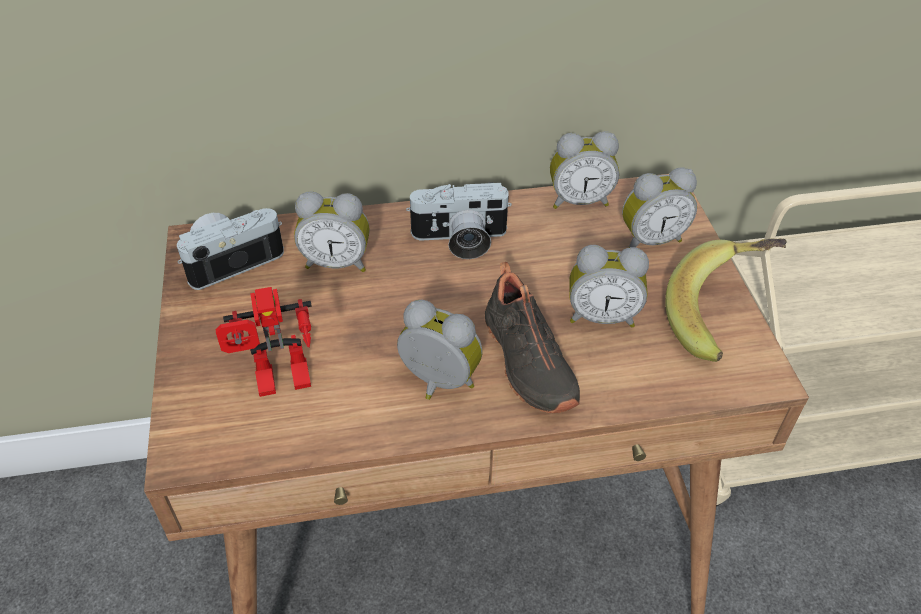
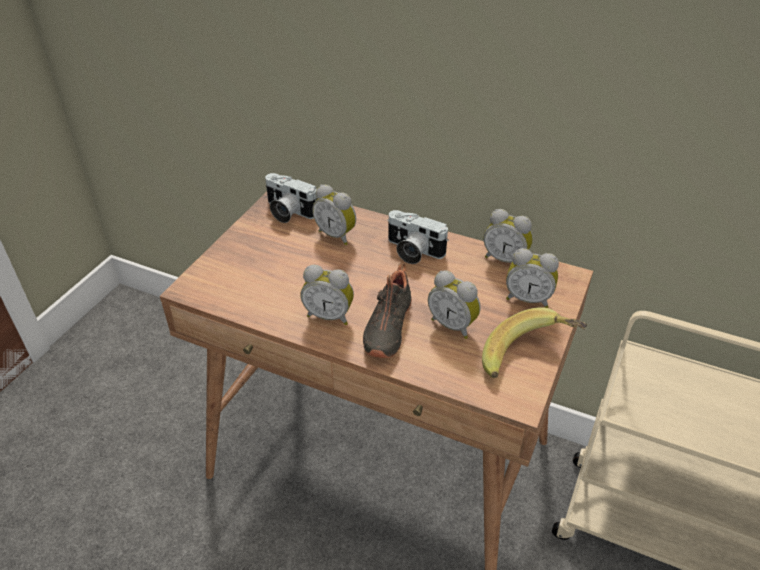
camera: 35 degrees right, 5 degrees down
camera [177,208,284,290] -> camera turned 150 degrees counterclockwise [265,173,317,223]
toy robot [216,287,312,397] -> none
alarm clock [397,300,483,400] -> alarm clock turned 135 degrees clockwise [300,265,354,325]

